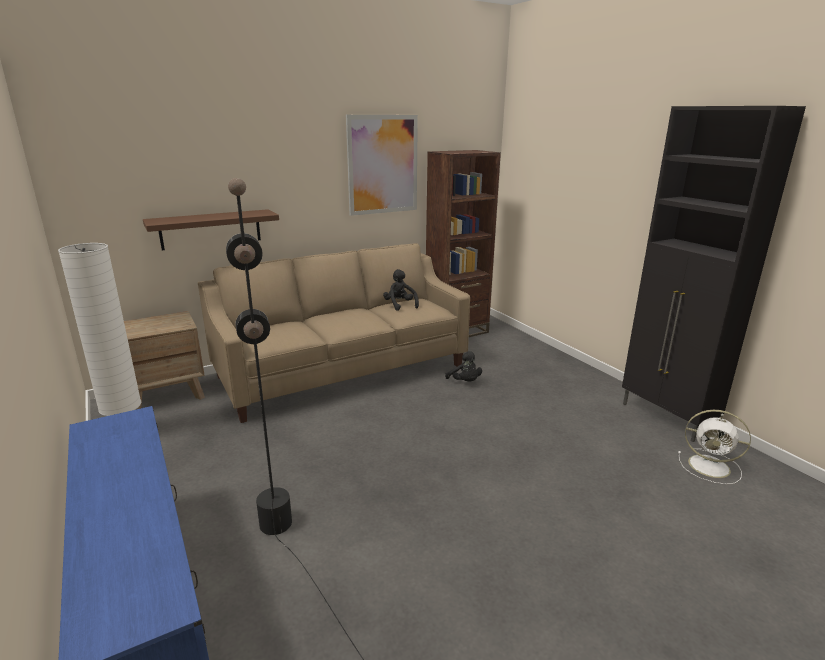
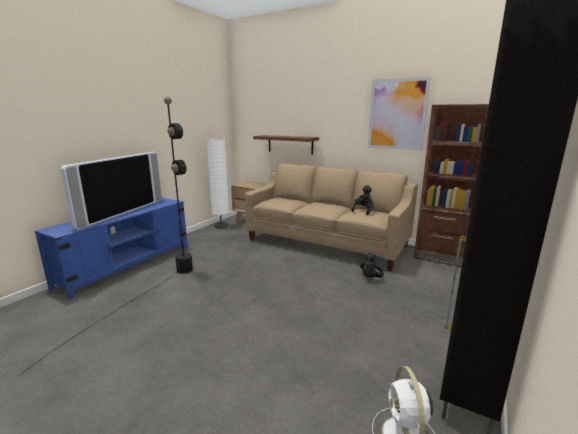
camera: 60 degrees right, 5 degrees down
none -> television [61,152,162,230]

